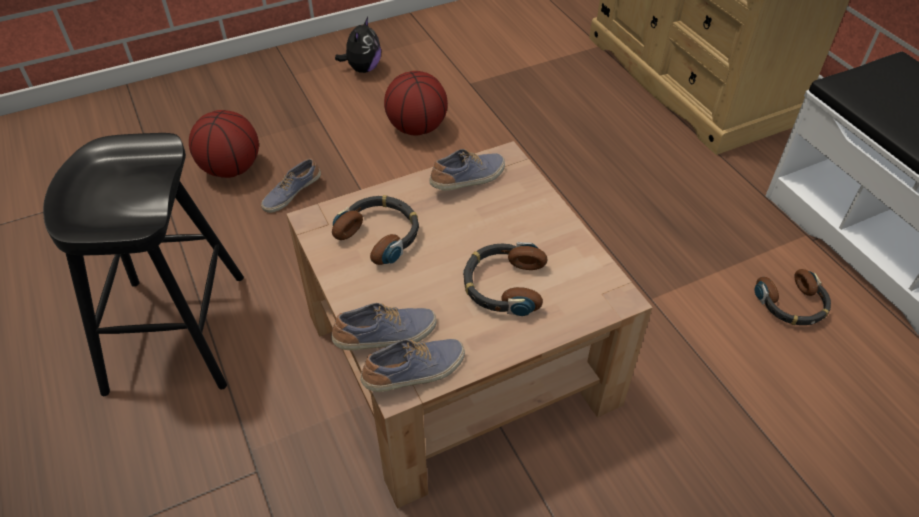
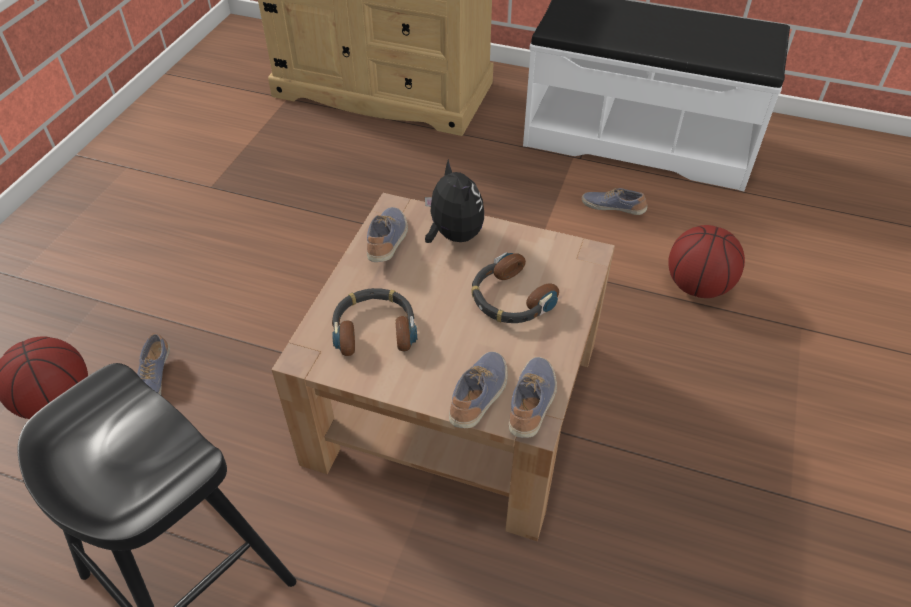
camera: 45 degrees left, 0 degrees up
plush toy [335,17,381,73] -> plush toy moved to [425,159,484,243]
basketball [384,71,448,135] -> basketball moved to [668,225,745,298]
headphones [755,269,831,325] -> shoe [582,188,647,215]

